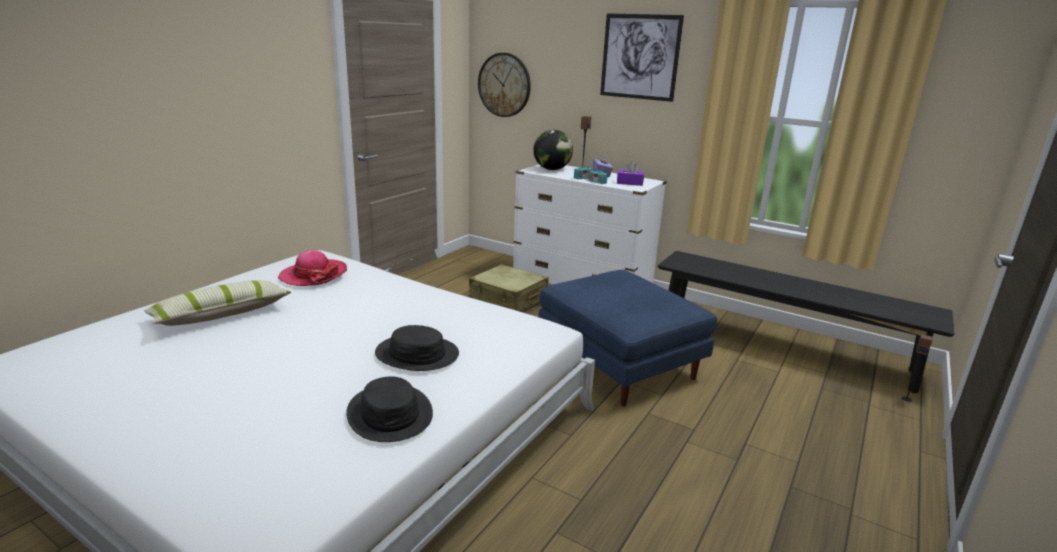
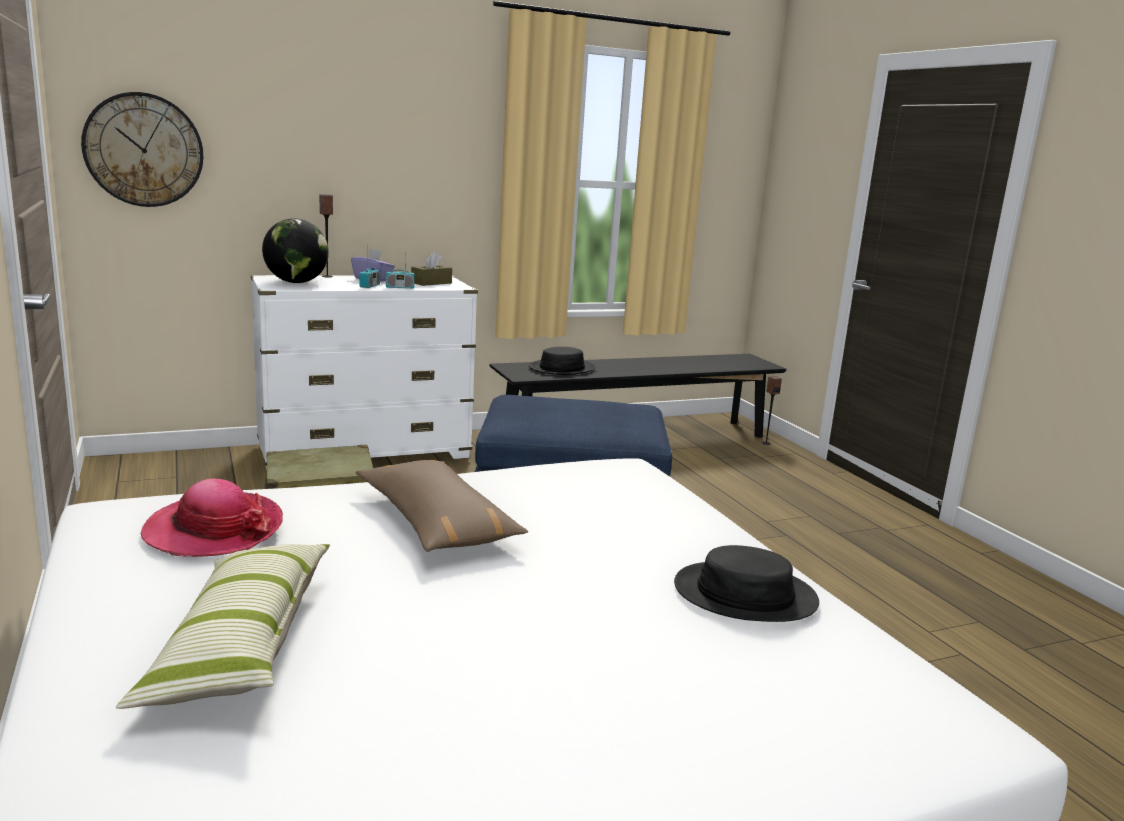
camera: 55 degrees left, 5 degrees down
black hat [375,325,459,371] -> black hat moved to [529,347,595,375]
picture [600,13,684,102] -> none
purple tissue box [617,162,644,186] -> brown tissue box [411,252,452,286]
none -> brown pillow [356,460,528,552]

